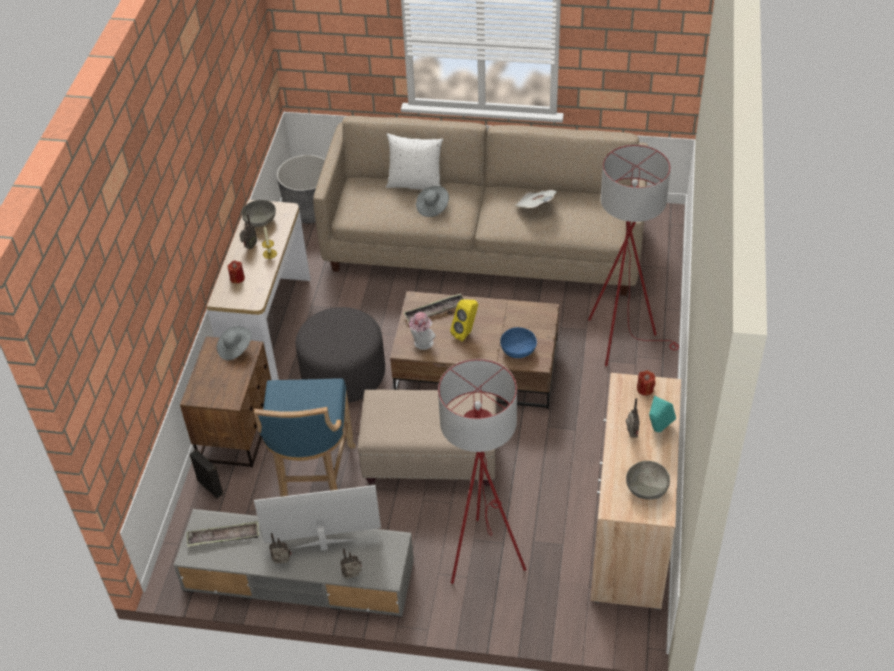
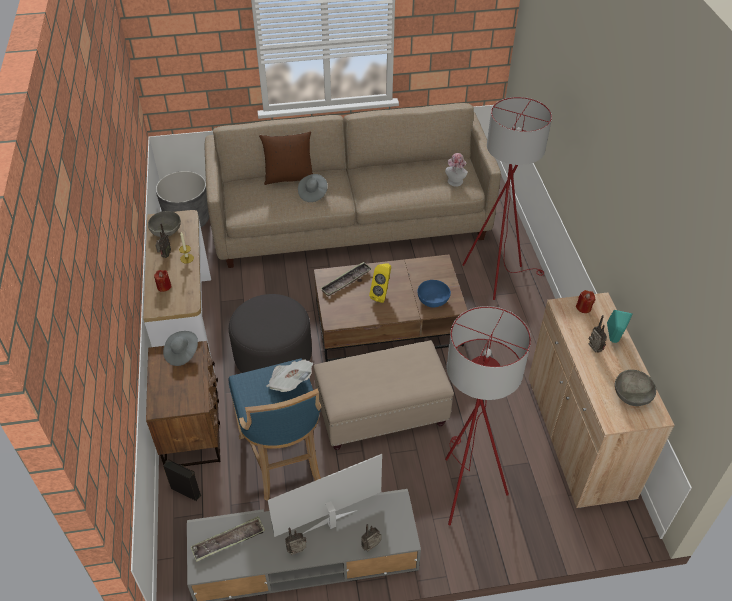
camera: 20 degrees left, 0 degrees up
white pillow [386,133,443,190] -> brown pillow [259,131,313,185]
hat [409,312,436,350] -> hat moved to [445,153,468,187]
newspaper [514,190,558,208] -> newspaper moved to [266,359,313,392]

